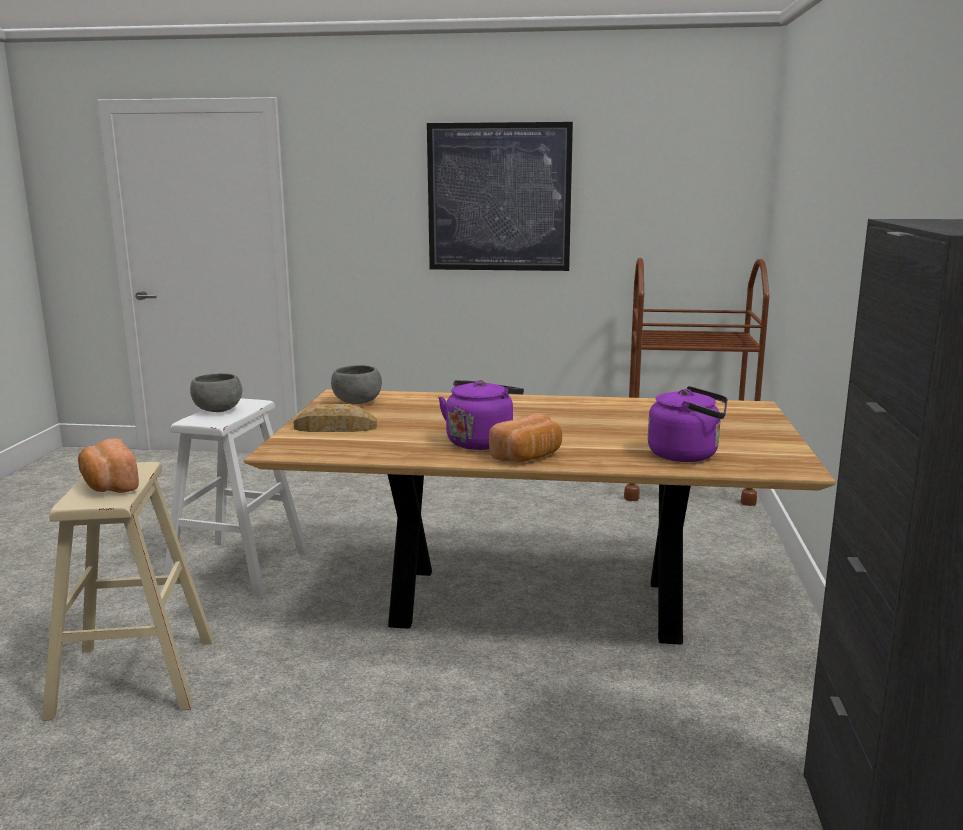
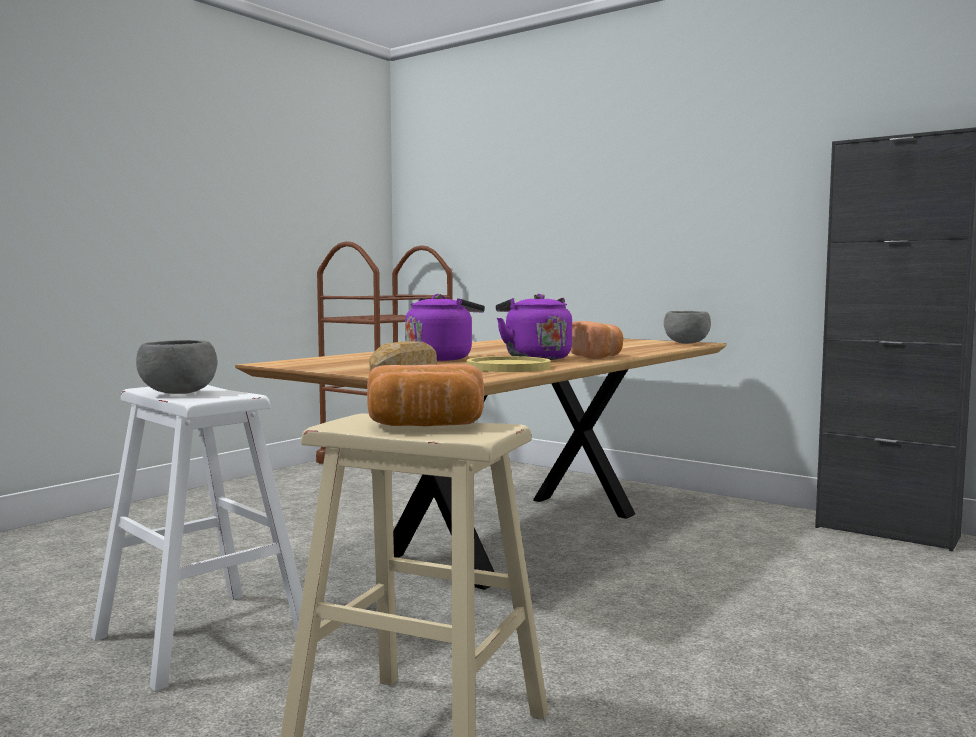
camera: 60 degrees left, 10 degrees down
grey bowl [331,365,382,404] -> grey bowl moved to [664,311,711,344]
picture [427,122,573,271] -> none
purple kettle [648,386,727,462] -> purple kettle moved to [405,294,485,361]
none -> yellow plate [467,356,551,372]

